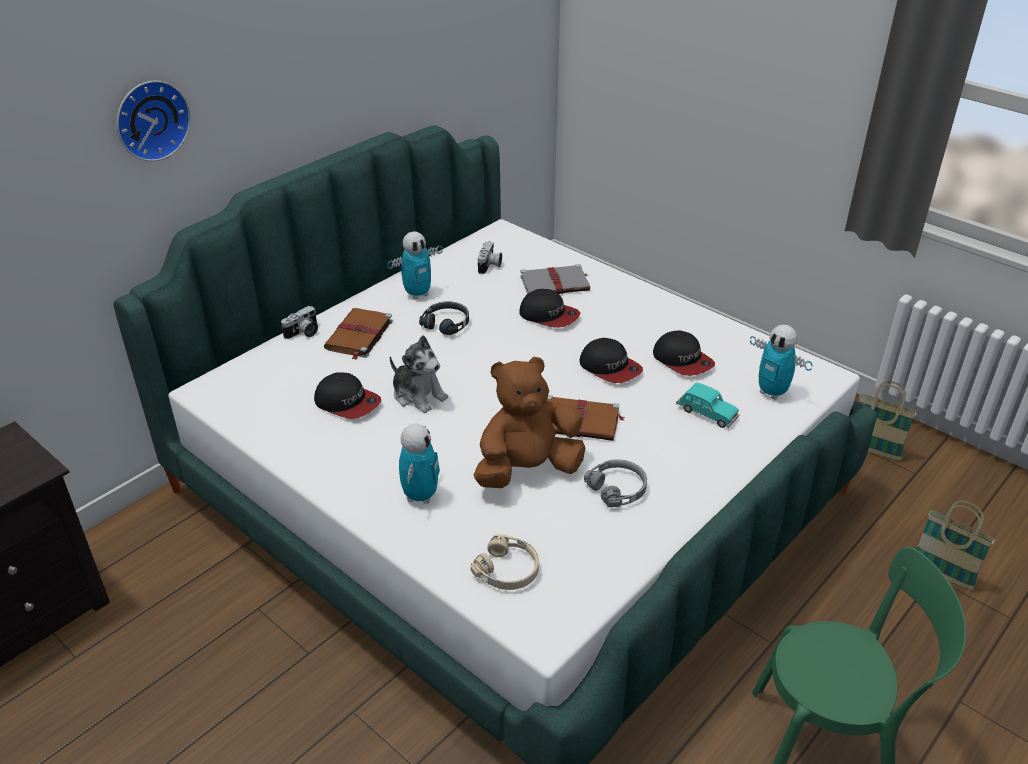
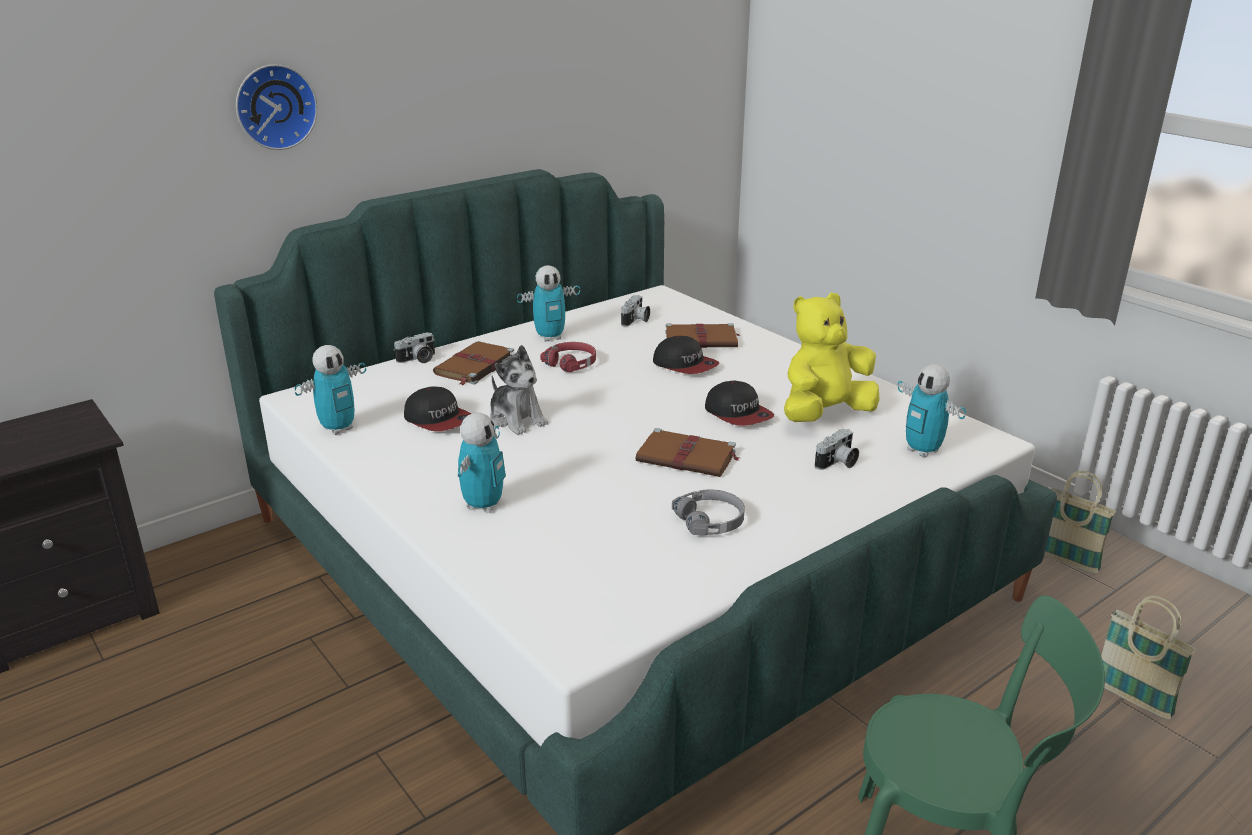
camera: 10 degrees right, 10 degrees down
black headphones [419,301,469,335] -> red headphones [540,342,596,372]
beige headphones [470,534,539,590] -> none
brown plush toy [474,357,585,488] -> none
grey book [520,264,590,294] -> brown book [666,323,740,348]
cap [653,330,715,376] -> yellow plush toy [784,293,880,422]
turquoise toy car [676,383,740,428] -> camera [815,428,859,470]
none -> toy robot [295,345,366,435]

